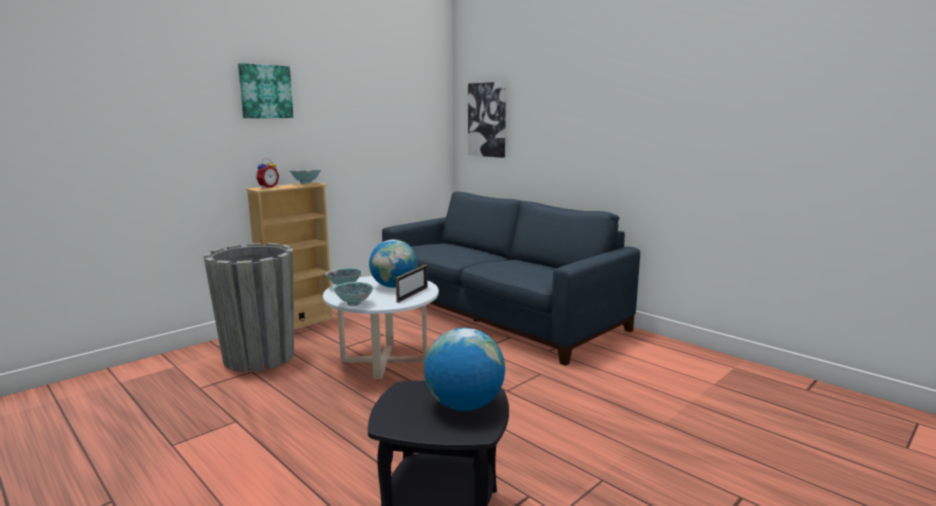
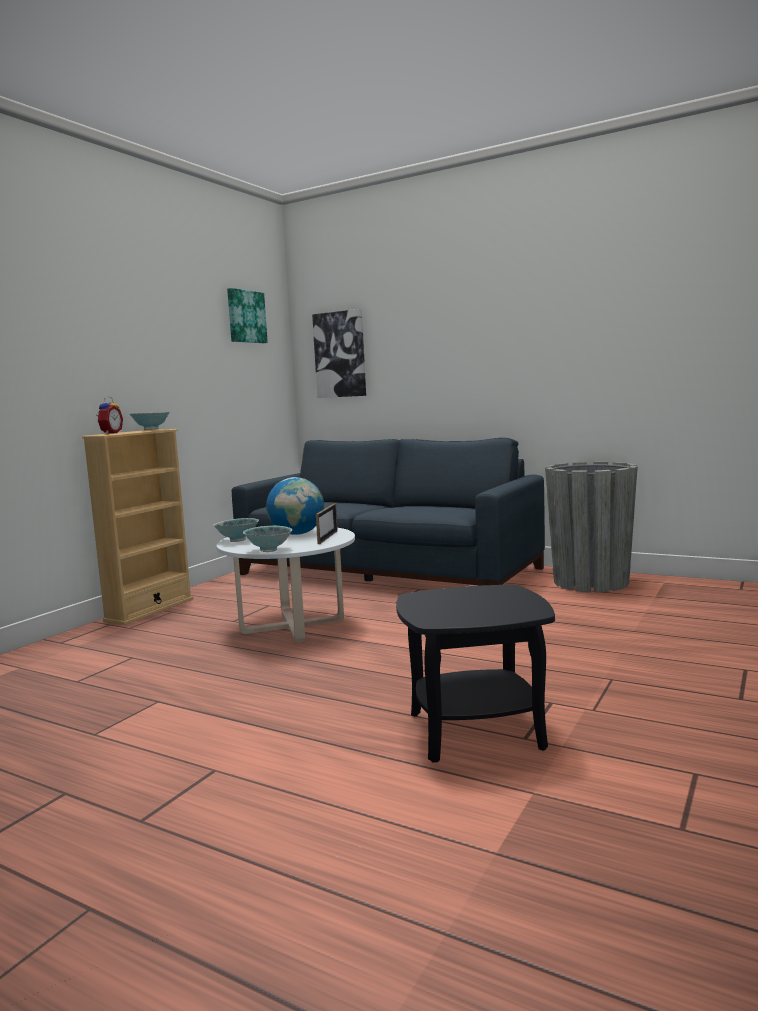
camera: 15 degrees left, 5 degrees down
grey planter [203,243,294,372] -> grey planter moved to [545,462,638,593]
picture [238,63,293,118] -> picture moved to [227,288,268,343]
globe [424,328,505,411] -> none

